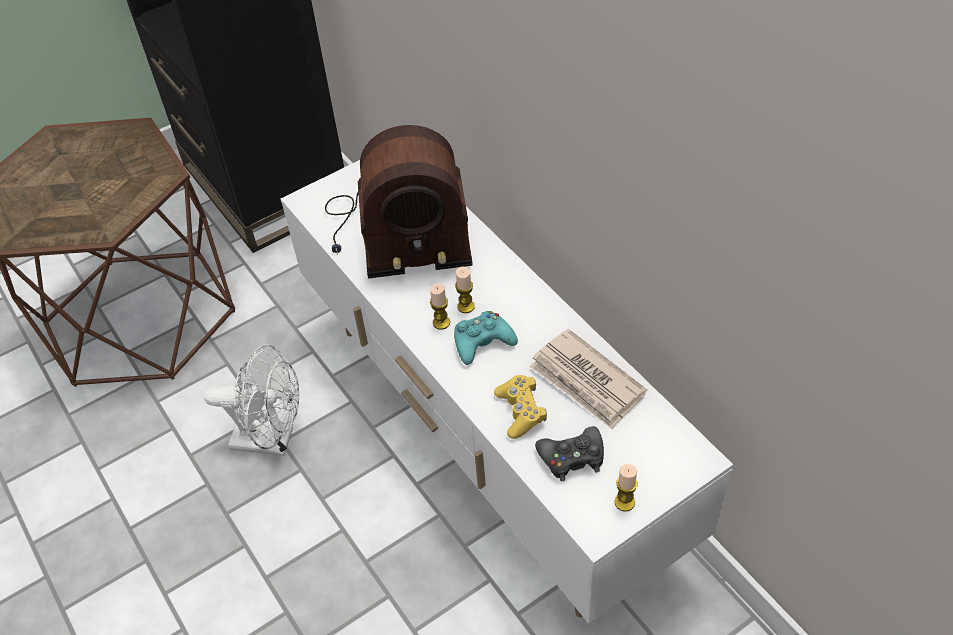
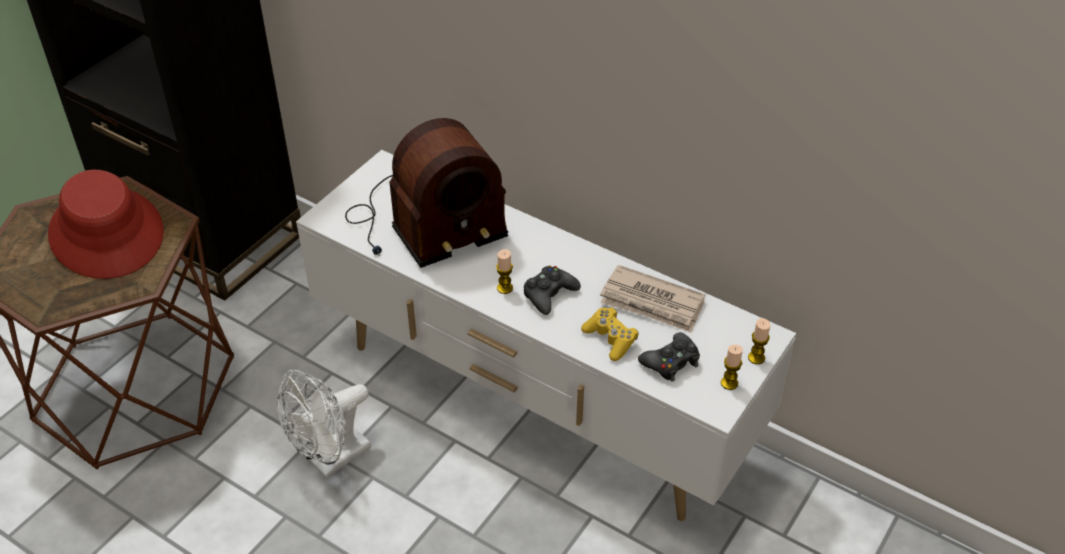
camera: 25 degrees left, 5 degrees down
white fan [204,344,299,456] -> white fan turned 150 degrees clockwise [276,370,371,478]
turquoise game controller [454,311,518,365] -> black game controller [524,266,581,315]
candle [455,266,475,313] -> candle moved to [748,318,770,364]
none -> red hat [48,170,164,279]

